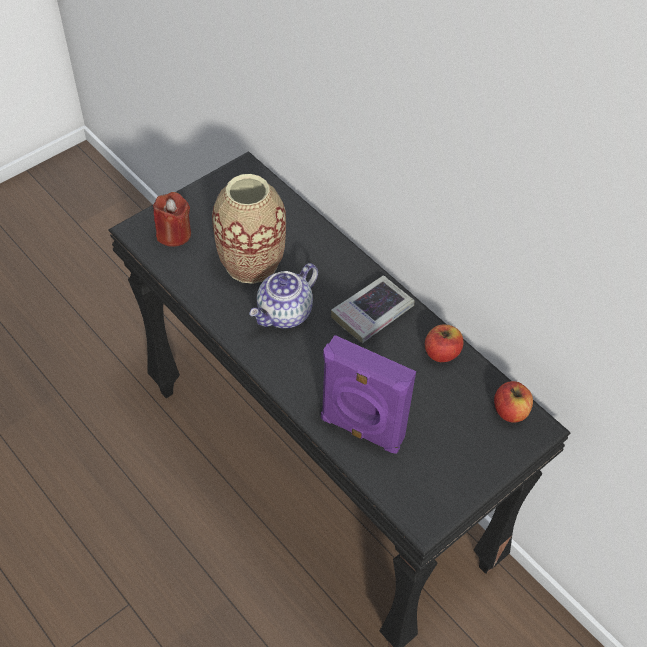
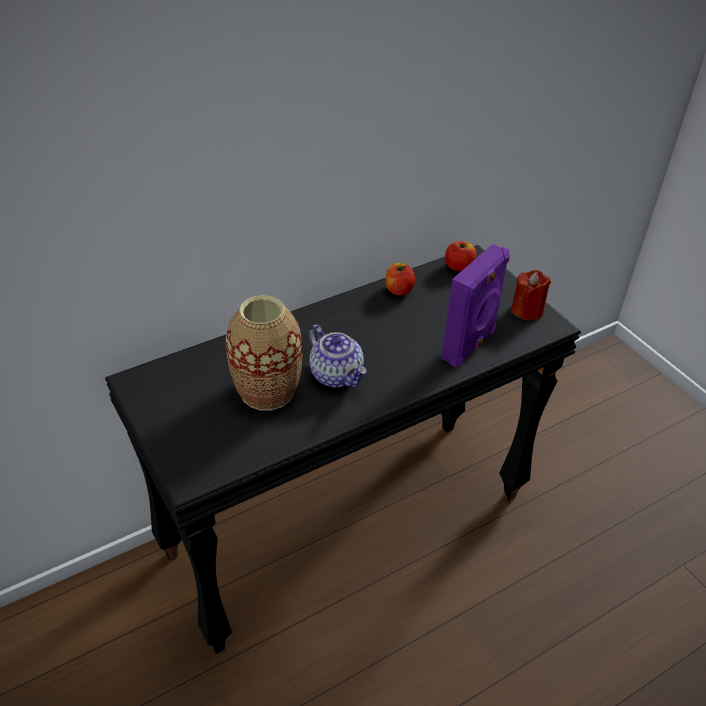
camera: 80 degrees left, 10 degrees down
red candle [153,192,191,247] -> red candle moved to [511,270,551,320]
book [331,275,414,343] -> none

